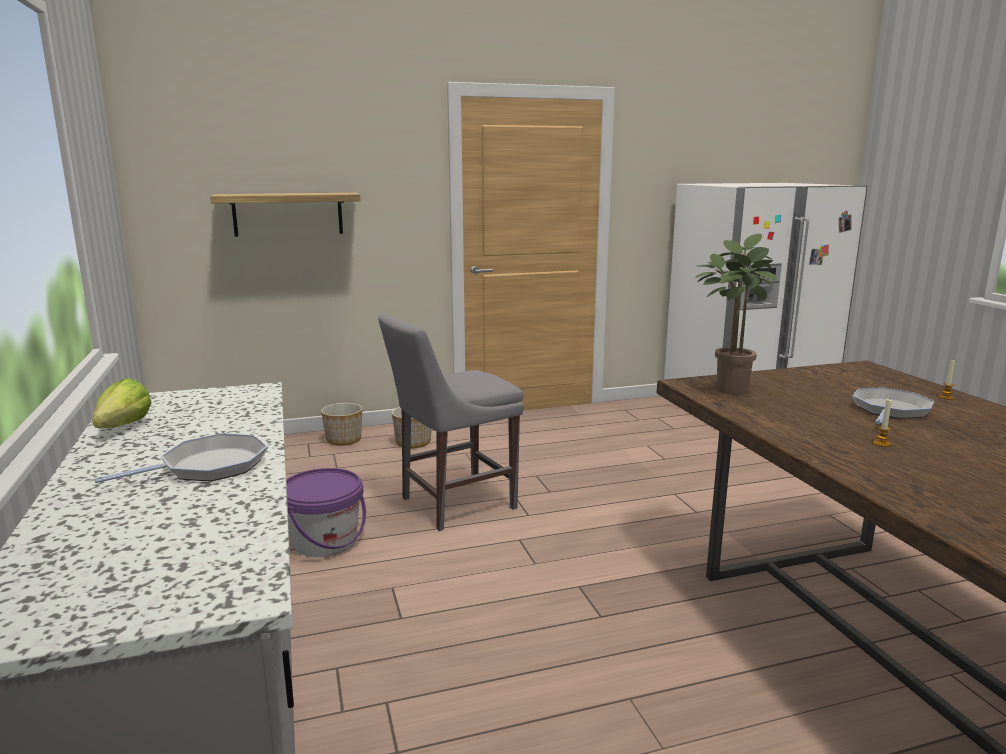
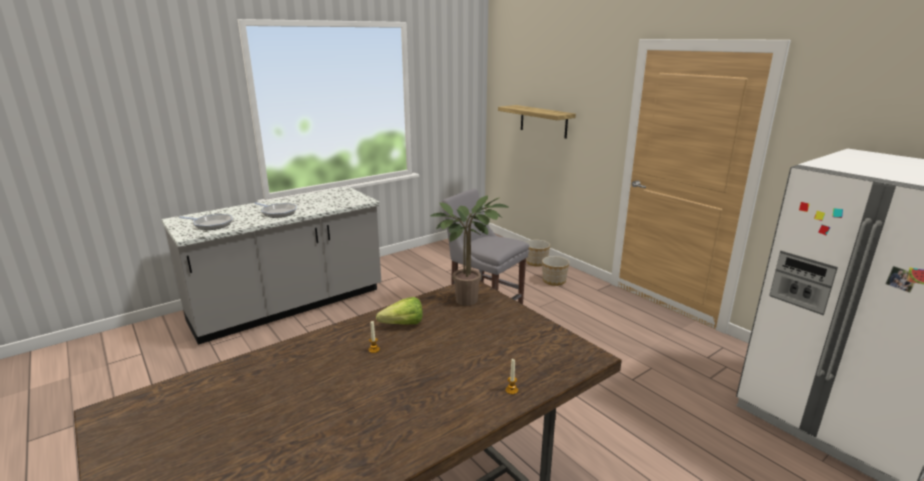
camera: 70 degrees right, 5 degrees up
lettuce [92,378,152,428] -> lettuce moved to [376,297,423,325]
purple bucket [286,468,366,557] -> none
frying pan [853,387,934,424] -> frying pan moved to [179,214,233,230]

